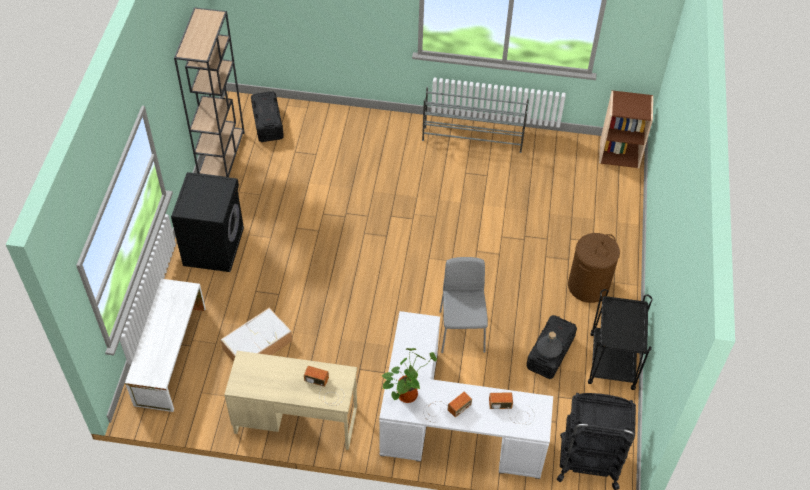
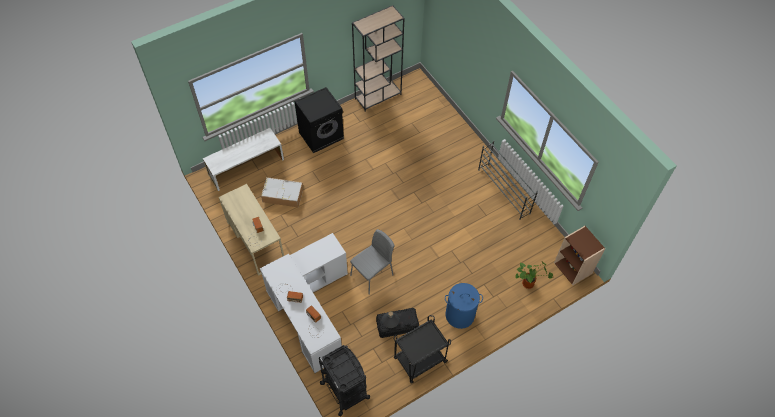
camera: 50 degrees right, 5 degrees up
black storage box [251,91,284,142] -> none
potted plant [381,348,437,403] -> potted plant moved to [515,262,553,289]
brown laundry basket [568,233,620,303] -> blue laundry basket [445,283,483,329]

